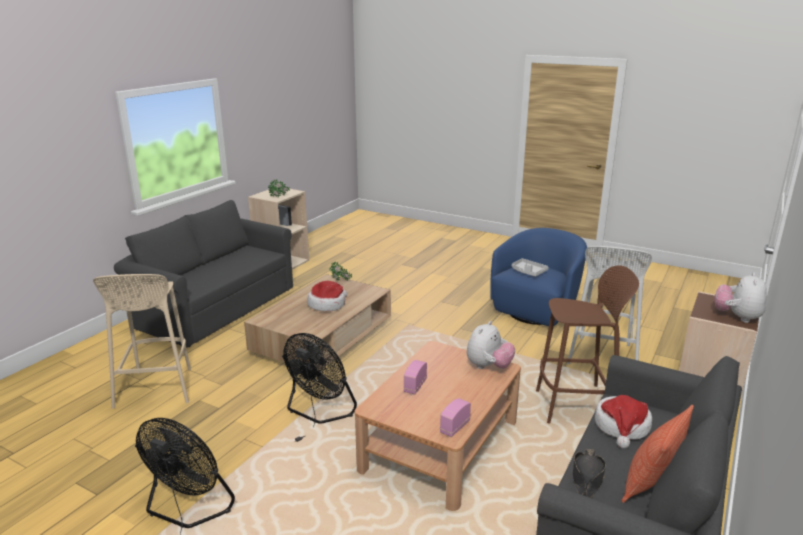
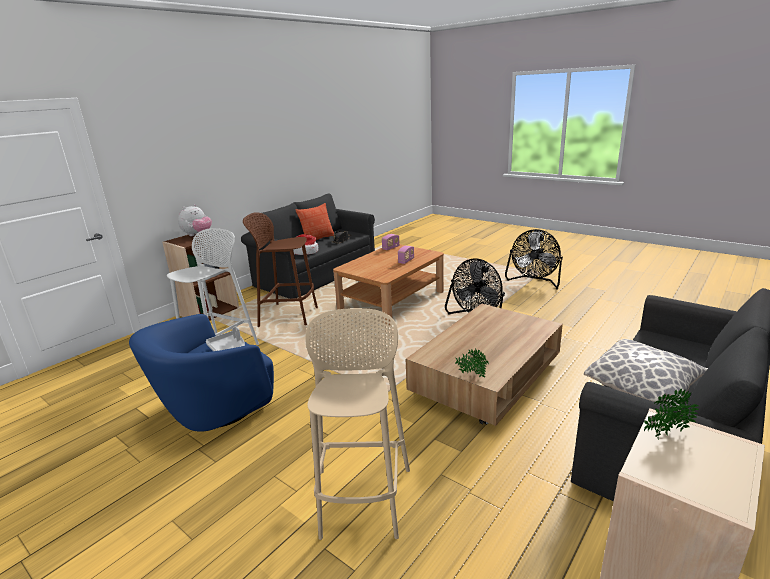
camera: 170 degrees left, 0 degrees up
beige stool [93,274,191,409] -> beige stool moved to [305,308,410,540]
hat [307,281,347,311] -> none
plush toy [467,321,515,369] -> none
none -> pillow [584,339,708,410]

